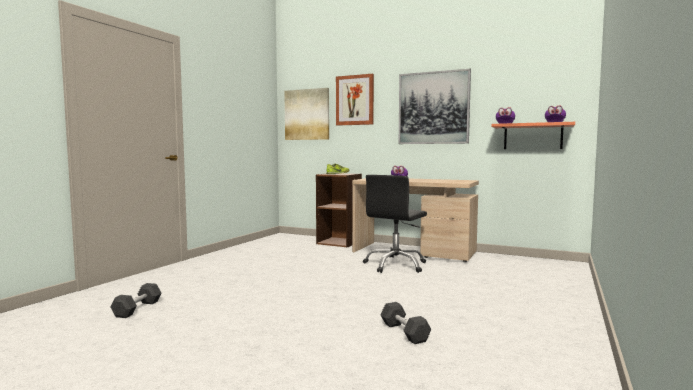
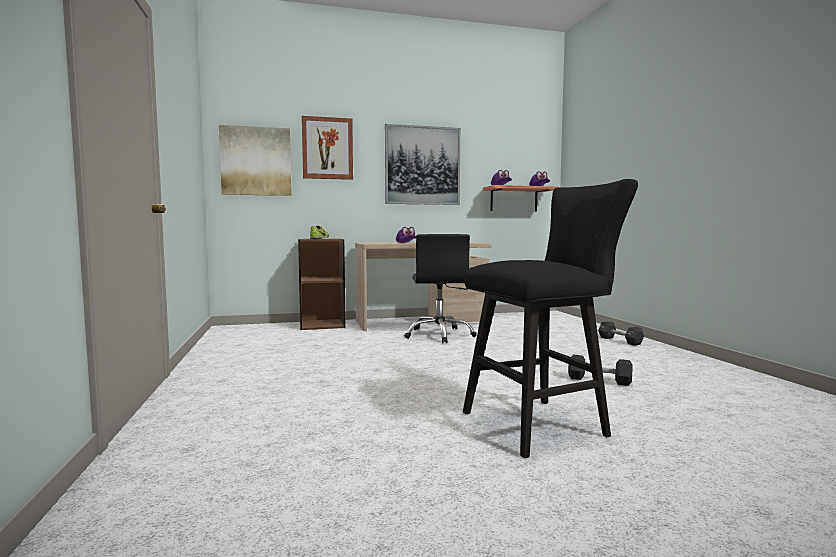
camera: 40 degrees left, 0 degrees up
black dumbbell [111,283,161,318] -> black dumbbell moved to [598,321,644,346]
none -> black stool [463,179,638,458]

